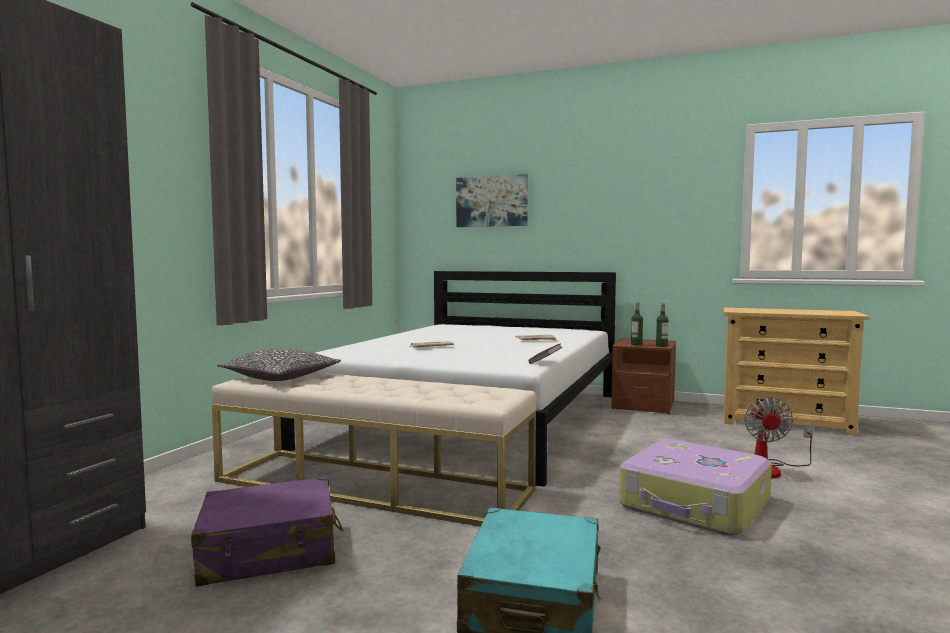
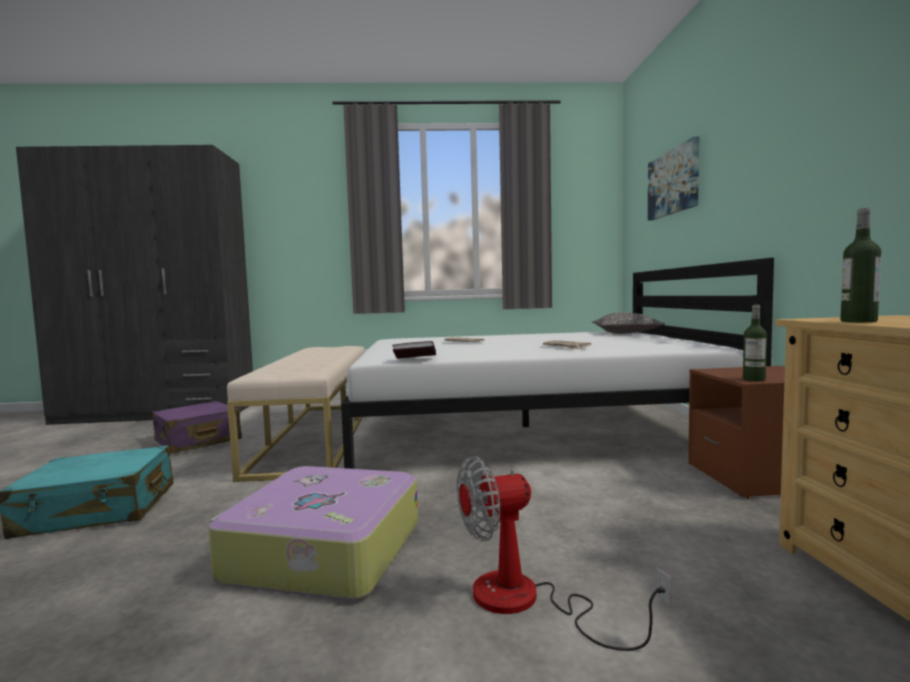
camera: 65 degrees right, 0 degrees up
pillow [217,348,341,381] -> pillow moved to [592,312,666,334]
bottle [631,303,643,346] -> bottle moved to [840,208,881,322]

